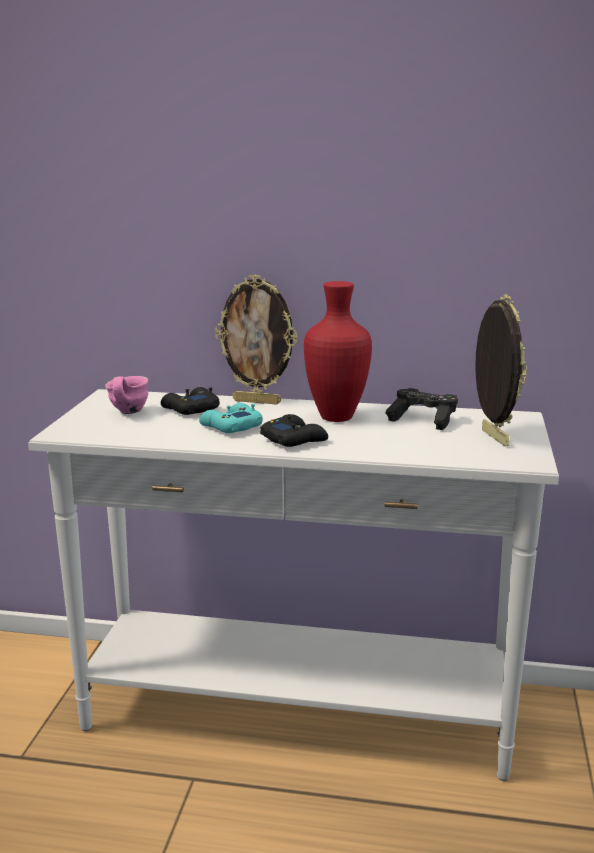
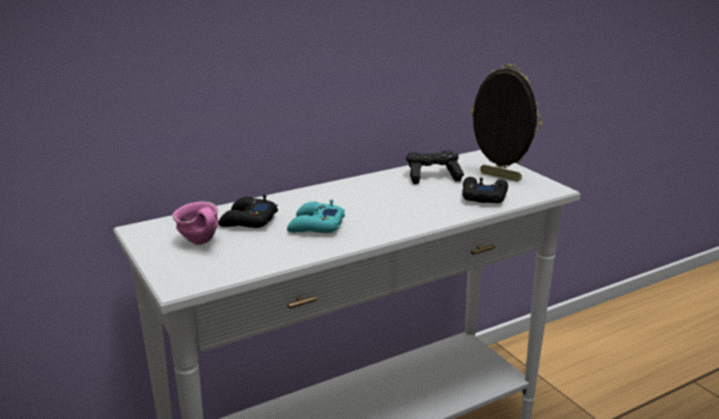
camera: 40 degrees left, 5 degrees up
picture frame [215,275,297,405] -> none
black game controller [260,414,328,447] -> black game controller moved to [462,177,508,203]
red vase [304,281,372,422] -> none

